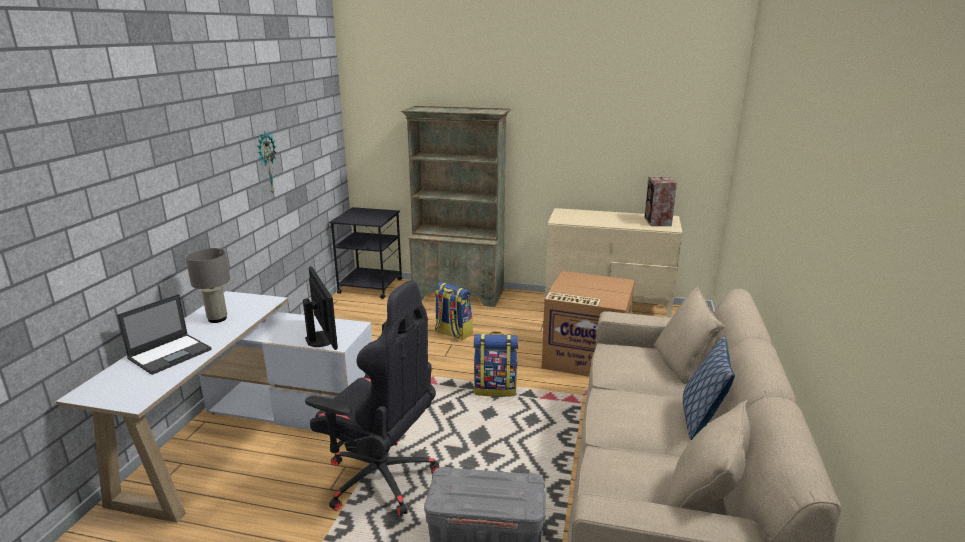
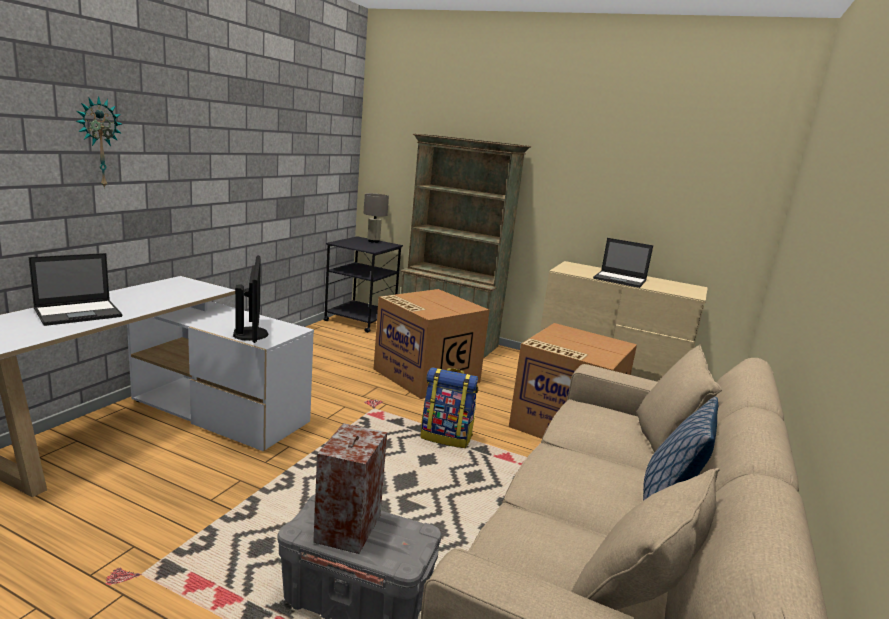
camera: 10 degrees right, 5 degrees down
grey table lamp [186,248,230,323] -> grey table lamp moved to [364,193,389,243]
wall clock [257,132,277,193] -> wall clock moved to [76,96,122,189]
black office chair [305,280,439,516] -> none
backpack [435,282,473,340] -> cardboard box [374,289,490,399]
speaker [644,177,677,226] -> speaker moved to [313,423,387,554]
none -> laptop [593,238,653,288]

